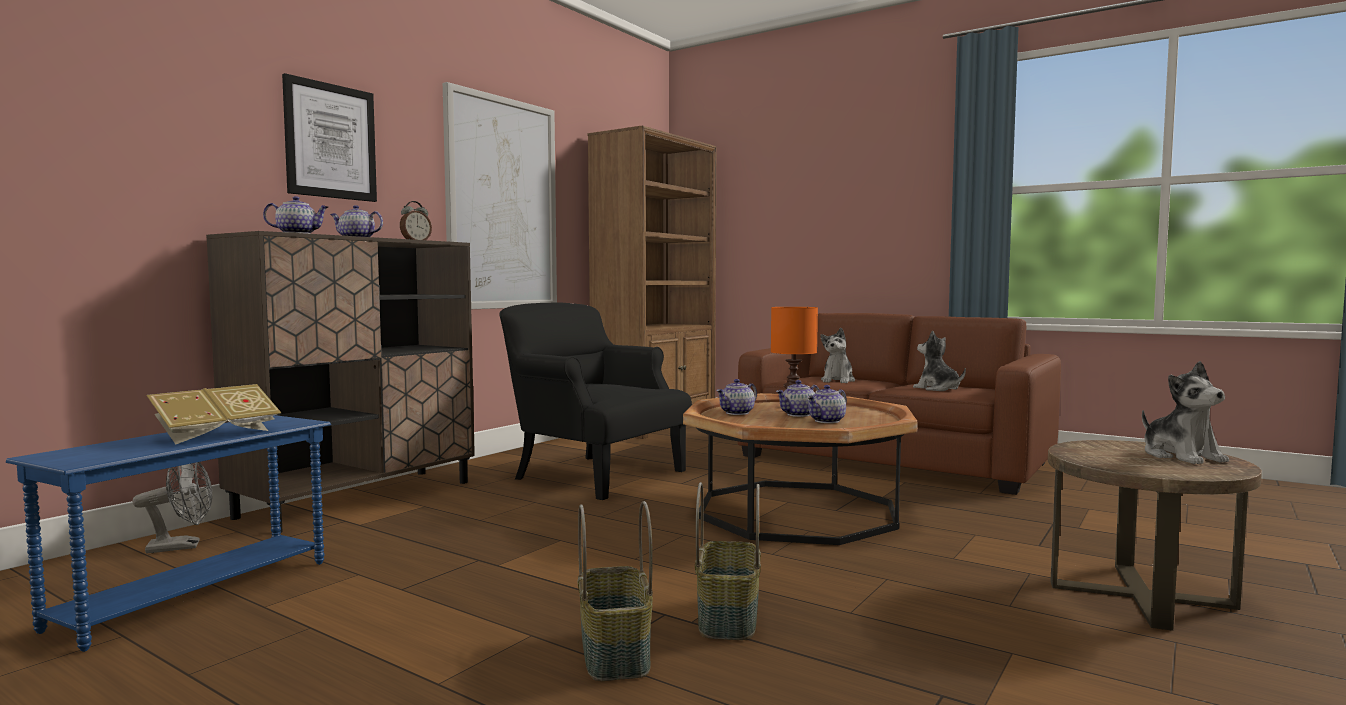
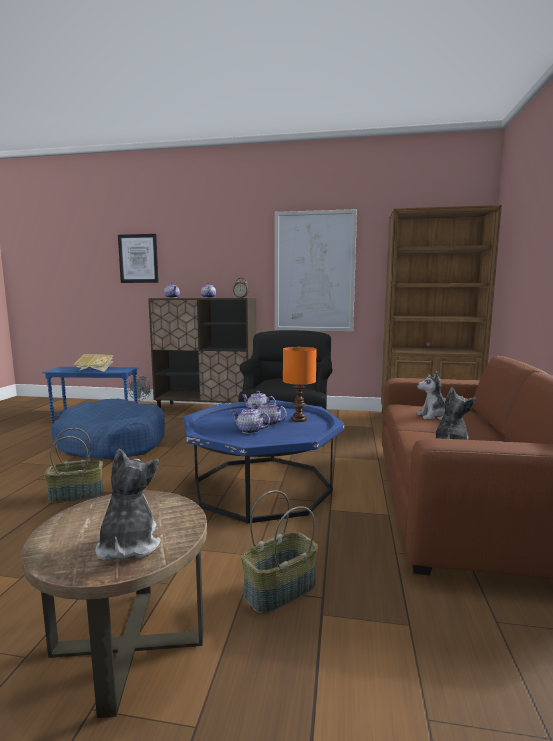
camera: 65 degrees right, 5 degrees up
picture [282,73,377,202] -> picture moved to [118,234,159,283]
basket [577,501,653,681] -> basket moved to [241,490,318,614]
brown coffee table [683,393,918,545] -> blue coffee table [184,400,344,523]
plush toy [1142,361,1229,464] -> plush toy turned 120 degrees clockwise [95,449,161,561]
none -> blue dog bed [51,399,165,460]

